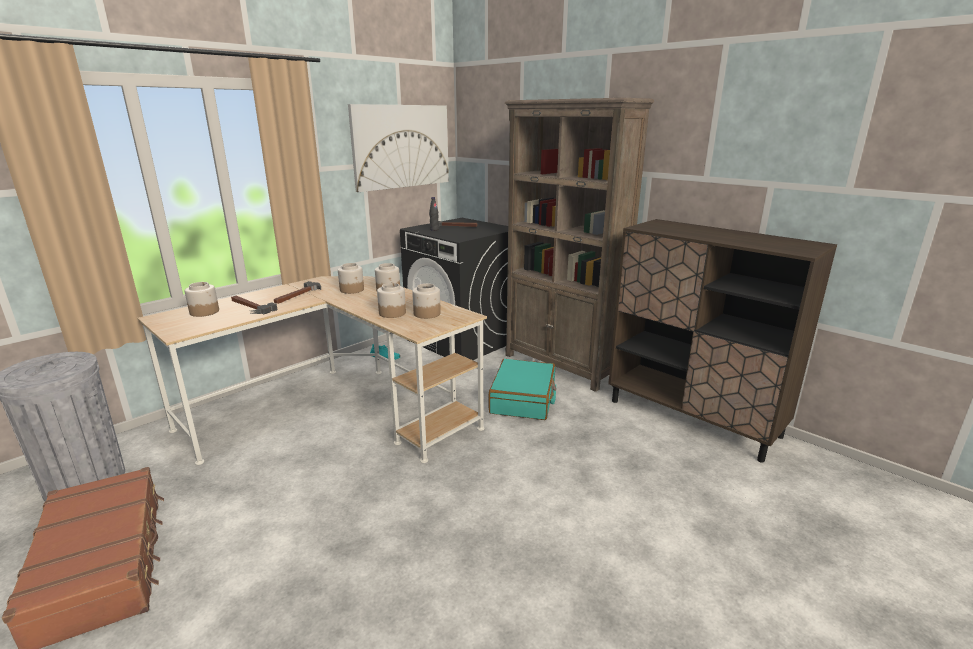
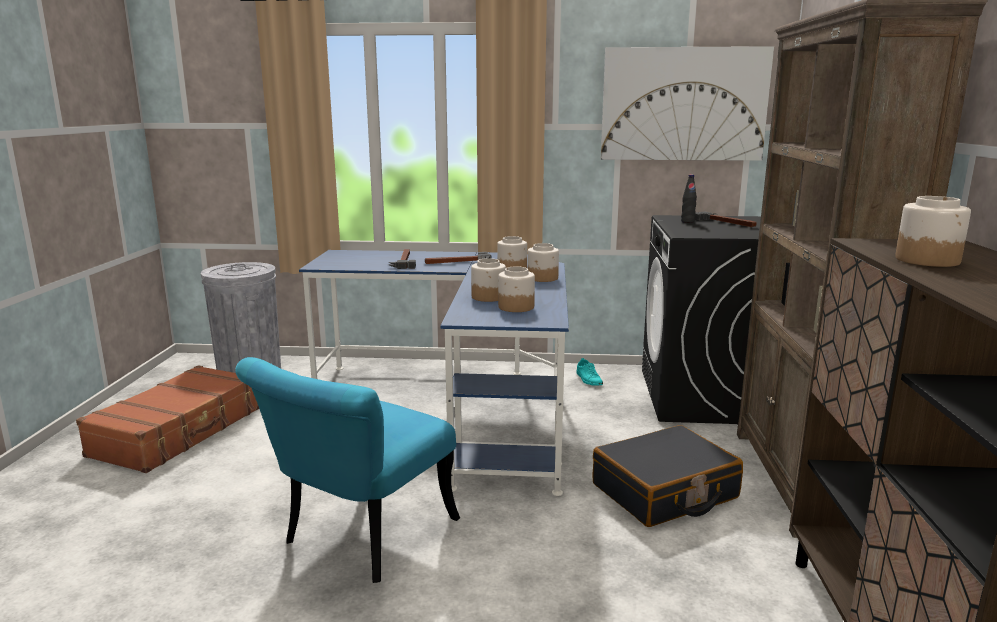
camera: 50 degrees right, 5 degrees down
beige desk [137,276,487,465] -> blue desk [299,250,569,496]
jar [185,282,219,317] -> jar moved to [895,196,971,267]
turquoise suitcase [489,359,556,420] -> black suitcase [592,425,743,527]
none -> turquoise chair [235,357,460,583]

